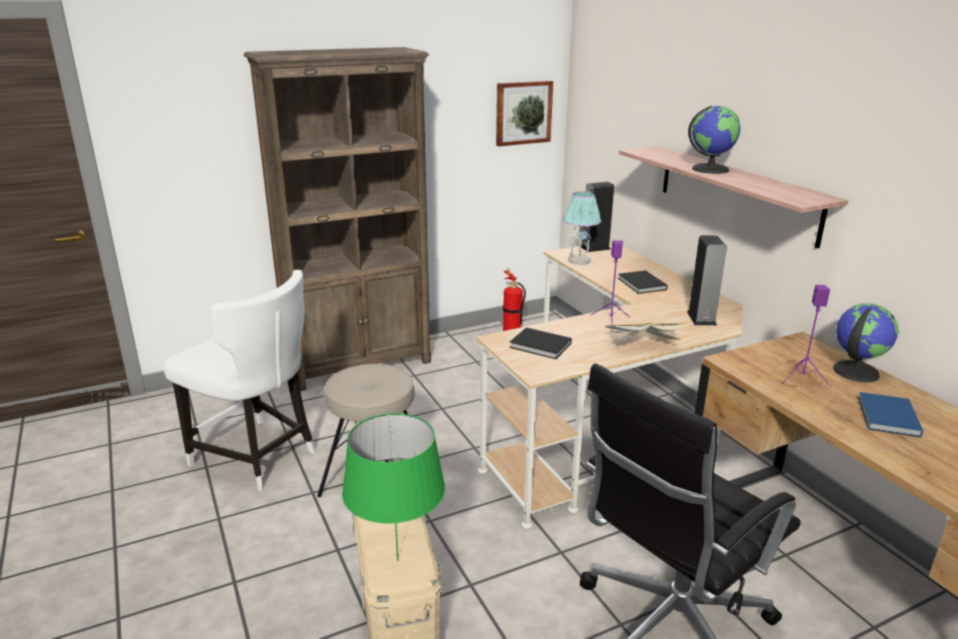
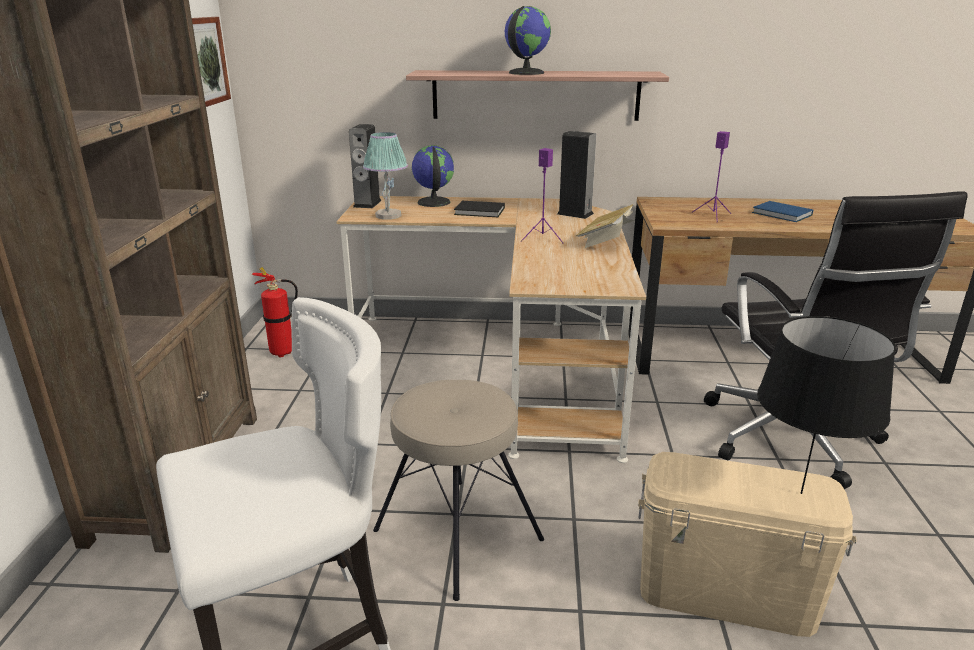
camera: 60 degrees left, 0 degrees up
green table lamp [342,413,445,561] -> black table lamp [757,316,896,494]
black book [509,327,572,359] -> none
globe [833,303,899,382] -> globe moved to [411,145,454,207]

